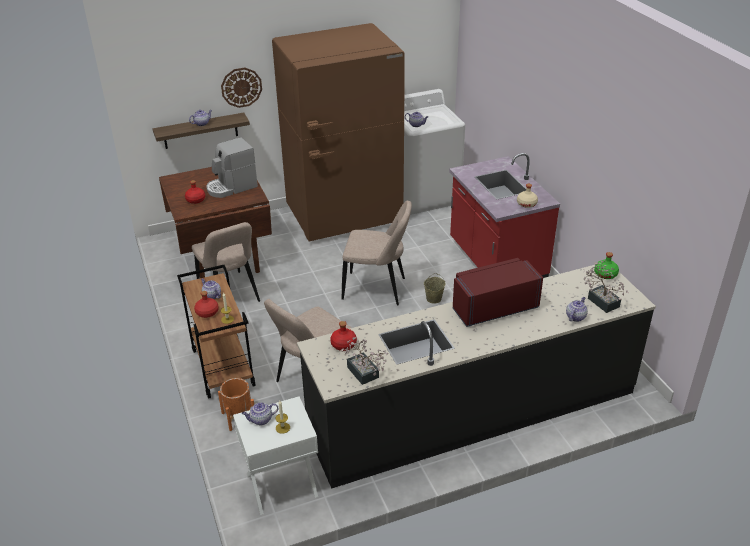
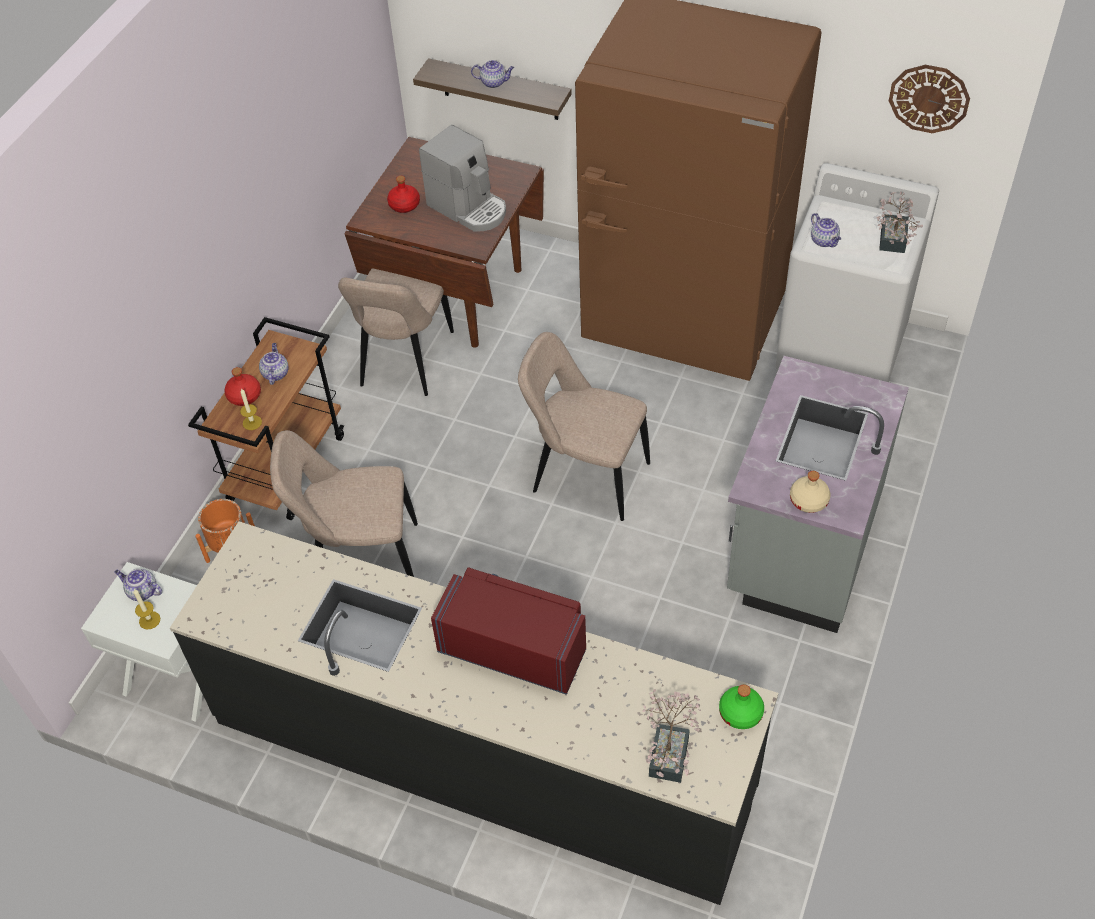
camera: 45 degrees right, 15 degrees up
coffee machine [206,137,258,198] -> coffee machine turned 150 degrees counterclockwise [419,125,506,232]
wall clock [221,68,262,108] -> wall clock moved to [889,65,970,133]
red bottle [330,321,357,351] -> none
potted plant [341,337,389,385] -> potted plant moved to [876,191,923,253]
beige chair [342,201,412,305] -> beige chair turned 150 degrees clockwise [518,332,650,521]
beige bucket [424,273,446,304] -> none
red counter [449,153,560,278] -> grey counter [727,356,909,633]
teapot [566,297,588,322] -> none

